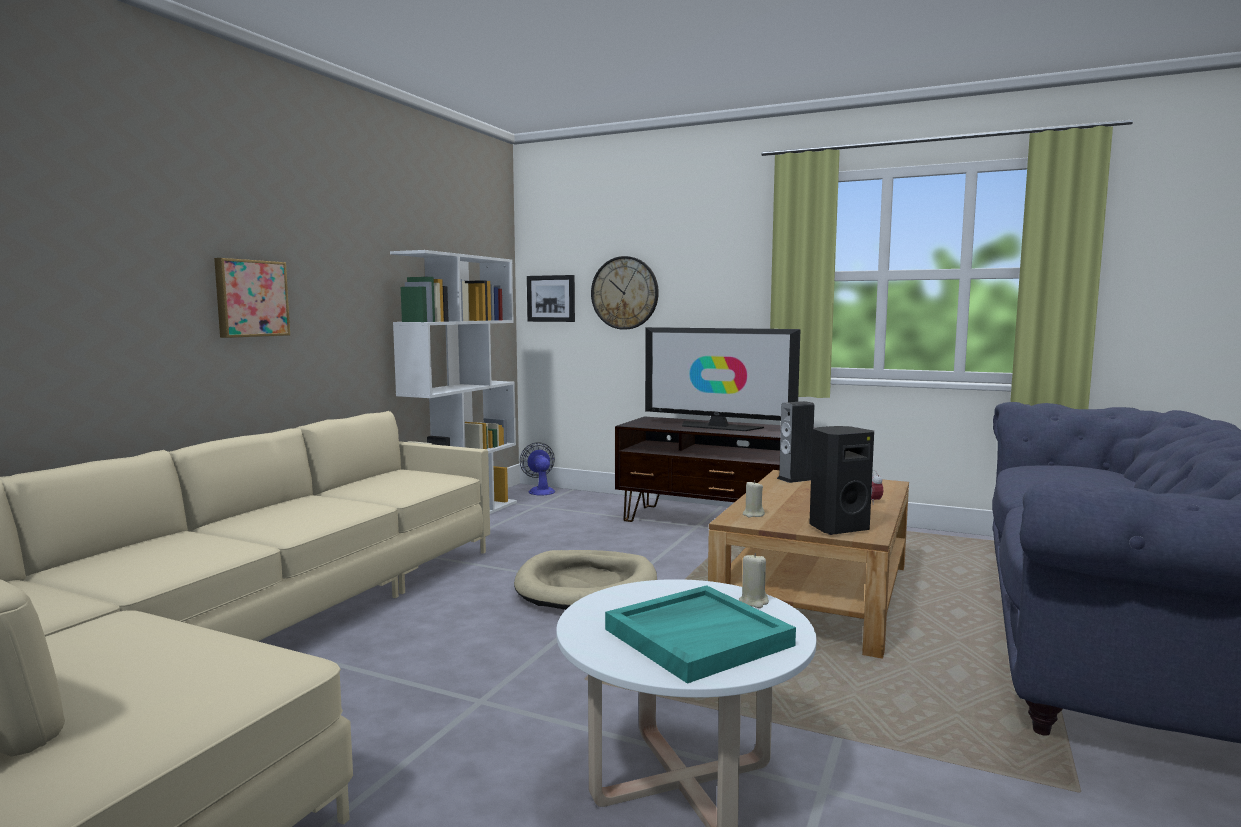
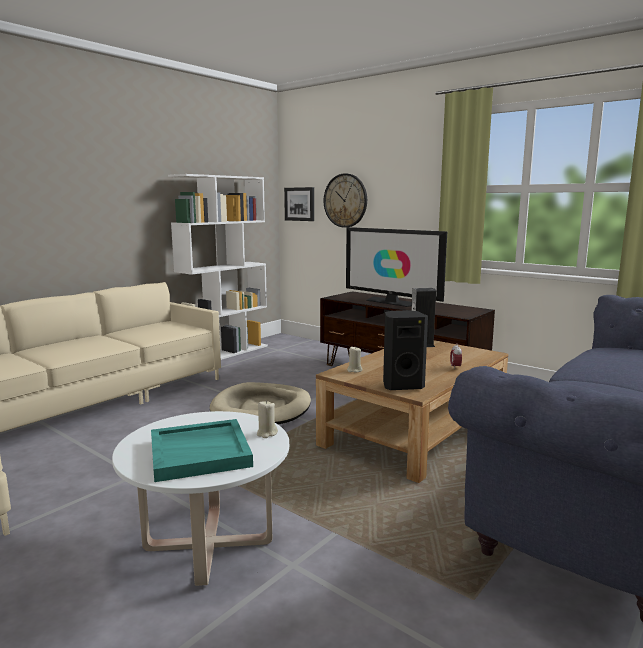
camera: 15 degrees right, 5 degrees up
picture [214,258,290,338] -> none
fan [520,442,555,495] -> none

